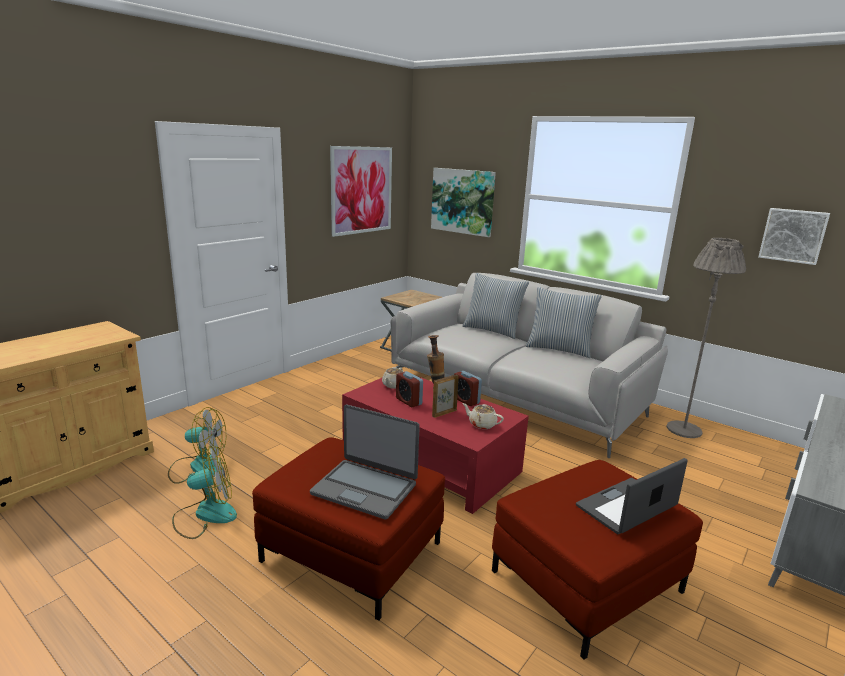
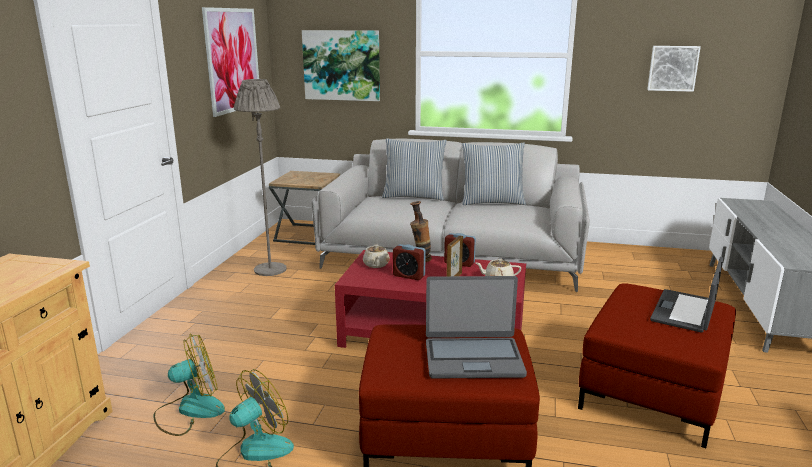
camera: 25 degrees left, 0 degrees up
grey floor lamp [666,238,746,438] -> grey floor lamp moved to [234,79,287,276]

